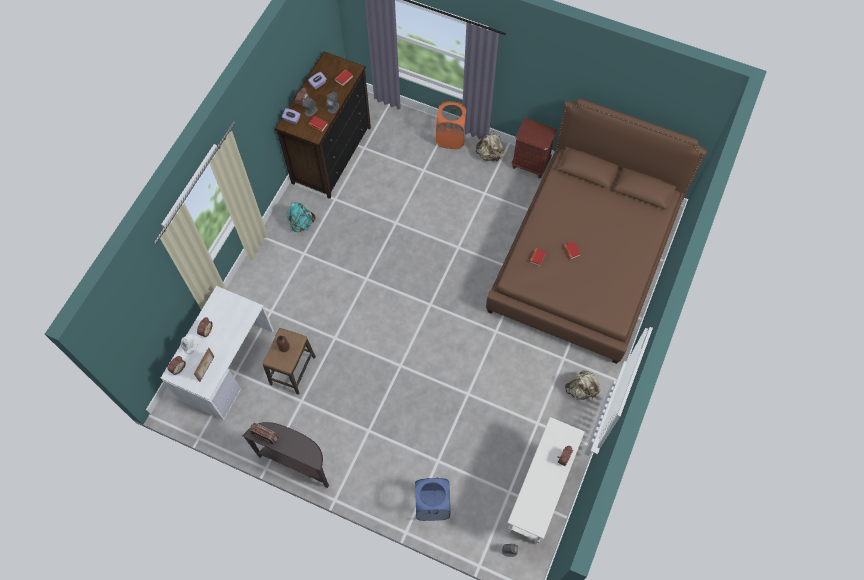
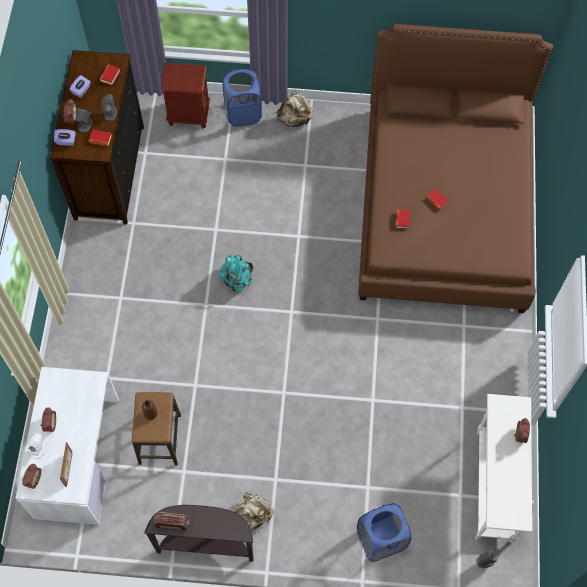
camera: 20 degrees left, 0 degrees up
turquoise backpack [286,202,315,232] -> turquoise backpack moved to [219,255,253,292]
orange laundry basket [436,101,467,149] -> blue laundry basket [222,68,262,127]
brown nightstand [512,118,557,178] -> brown nightstand moved to [161,63,210,129]
beige backpack [565,370,600,400] -> beige backpack moved to [235,492,274,531]

